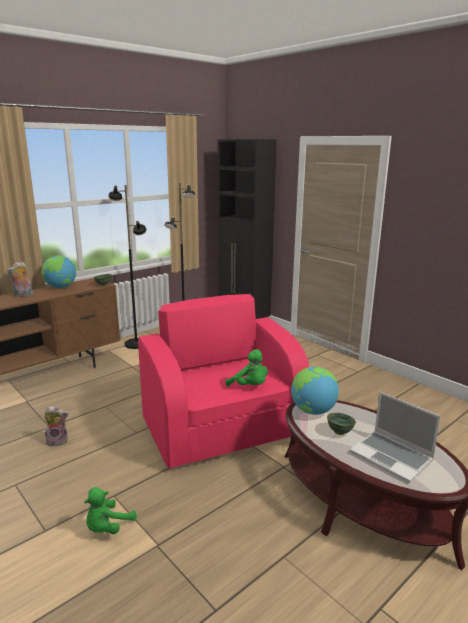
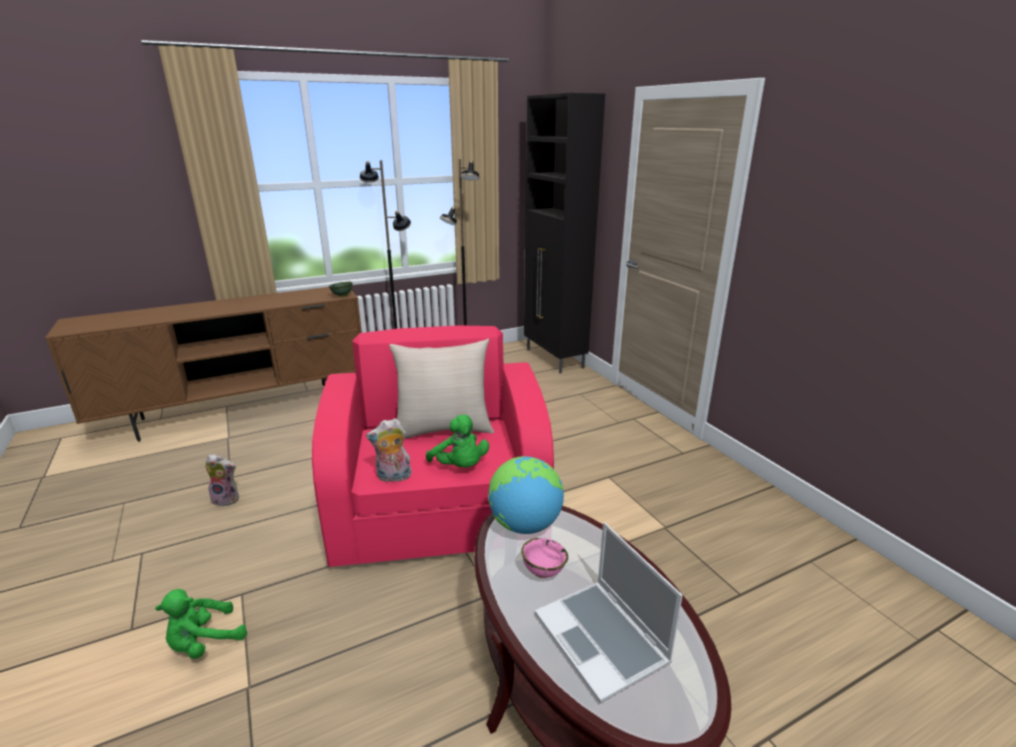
camera: 15 degrees right, 5 degrees up
plush toy [7,262,33,297] -> plush toy moved to [366,418,412,482]
globe [42,256,76,288] -> none
green bowl [327,413,356,435] -> pink bowl [521,538,568,578]
none -> beige pillow [389,339,494,439]

